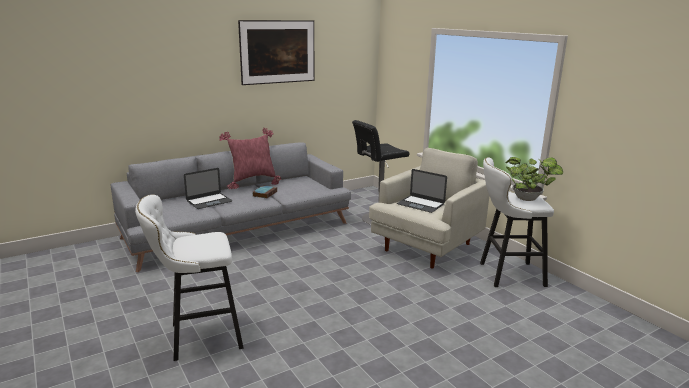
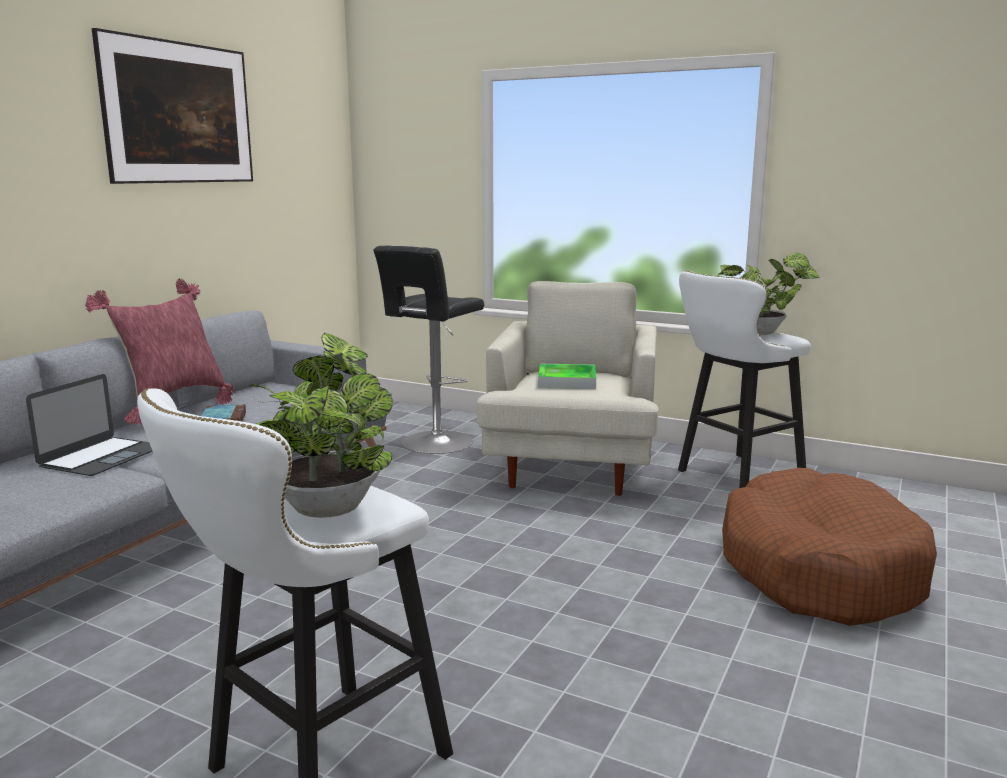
camera: 30 degrees left, 5 degrees down
laptop [397,169,447,213] -> tray [538,364,596,389]
none -> potted plant [249,333,393,518]
none -> brown dog bed [722,468,937,626]

